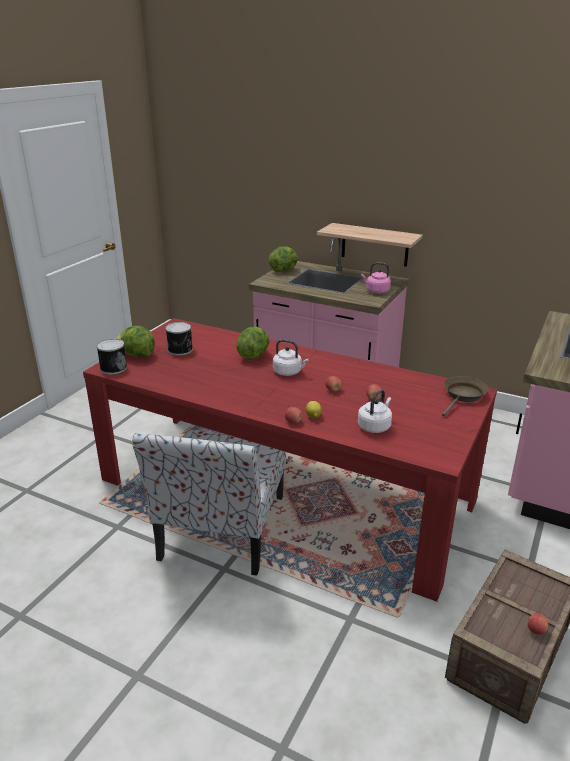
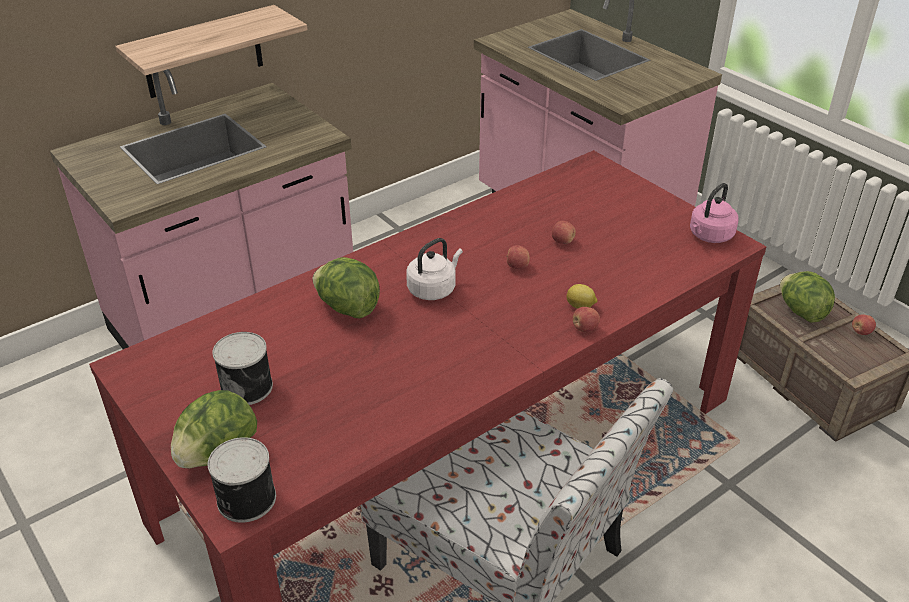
camera: 65 degrees left, 10 degrees up
lettuce [268,246,298,272] -> lettuce moved to [780,271,835,323]
white kettle [358,389,392,433] -> none
pink kettle [361,262,391,294] -> pink kettle moved to [690,183,739,243]
brown frying pan [442,376,488,416] -> none

